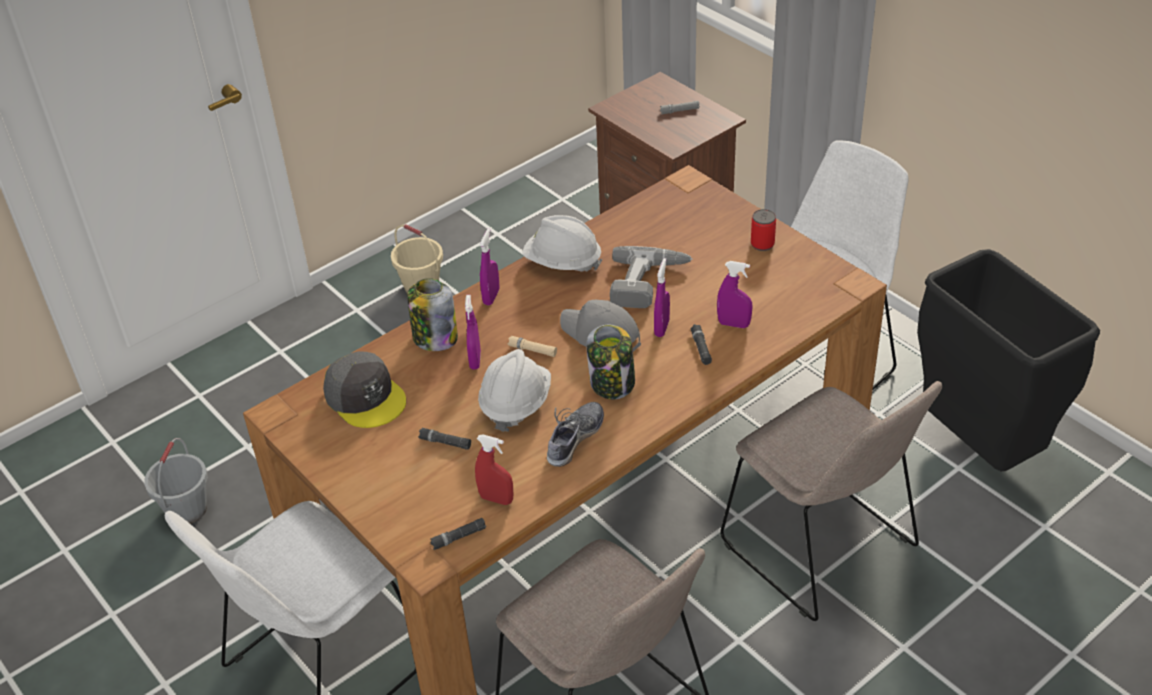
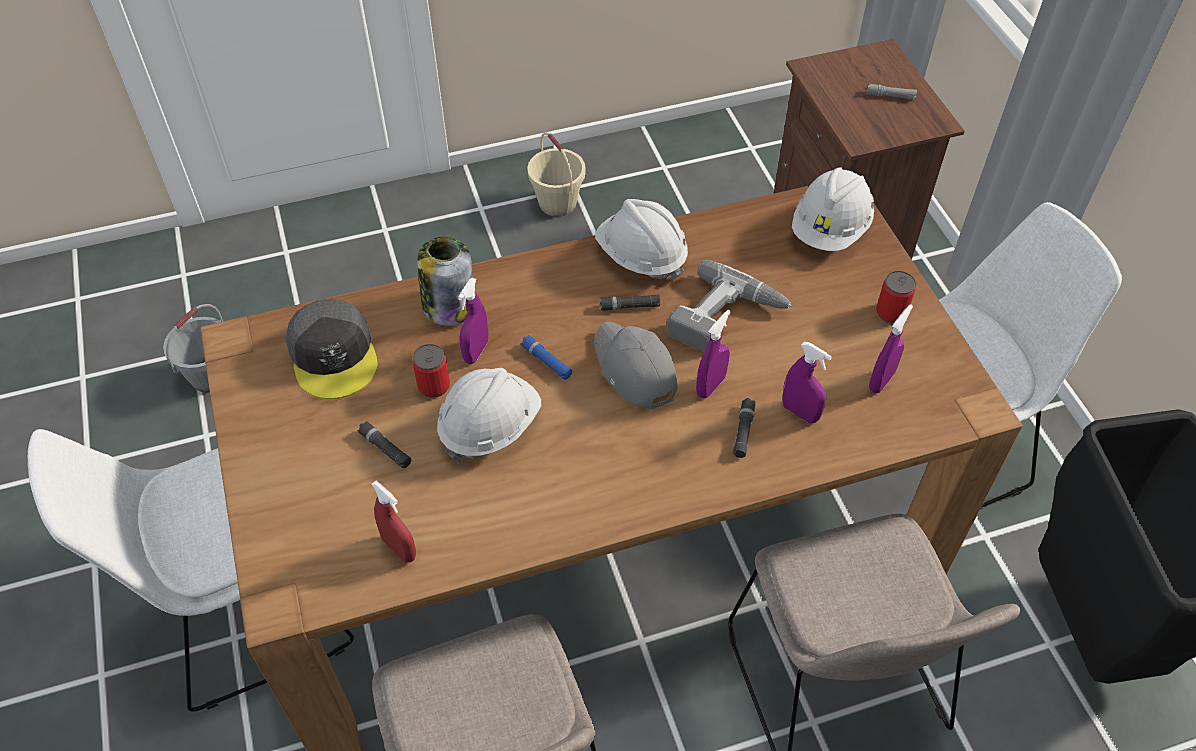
camera: 20 degrees right, 10 degrees up
black flashlight [430,518,486,550] -> black flashlight moved to [600,295,660,311]
purple spray bottle [480,228,499,305] -> purple spray bottle moved to [869,304,913,393]
beige flashlight [508,336,557,357] -> blue flashlight [521,335,572,380]
shoe [547,402,604,467] -> none
jar [586,325,635,399] -> none
none -> can [412,344,450,398]
none -> white hard hat [792,167,874,251]

